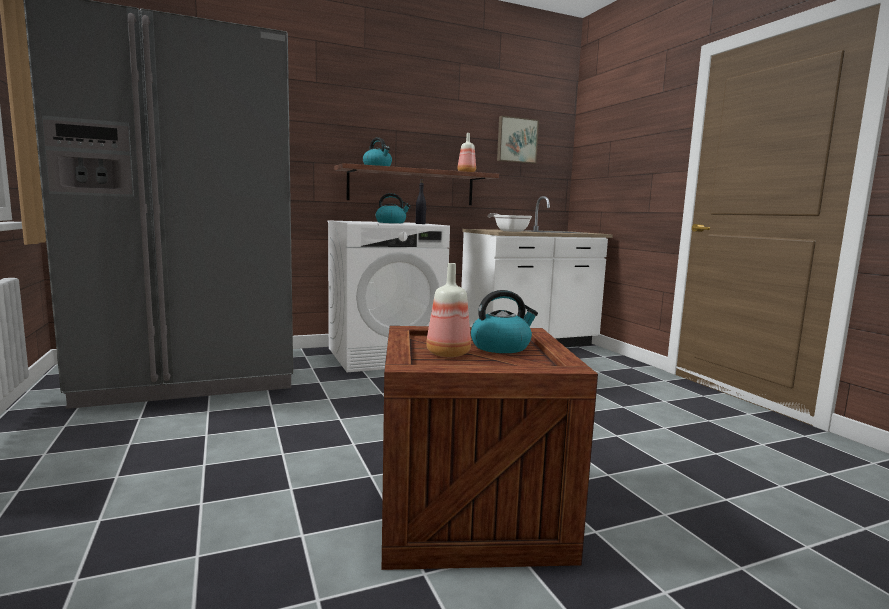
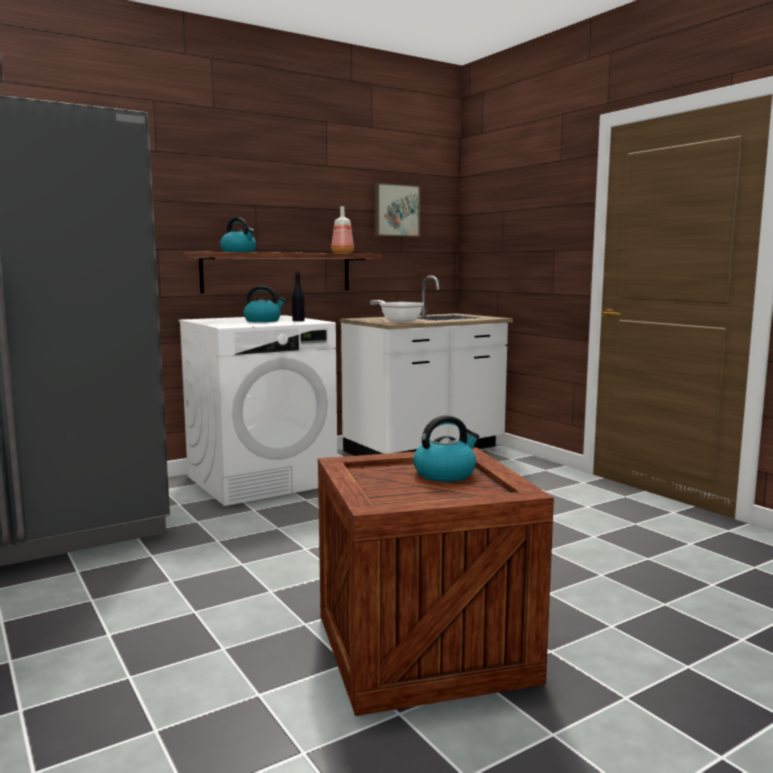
camera: 10 degrees left, 0 degrees up
bottle [426,263,471,357] -> none

